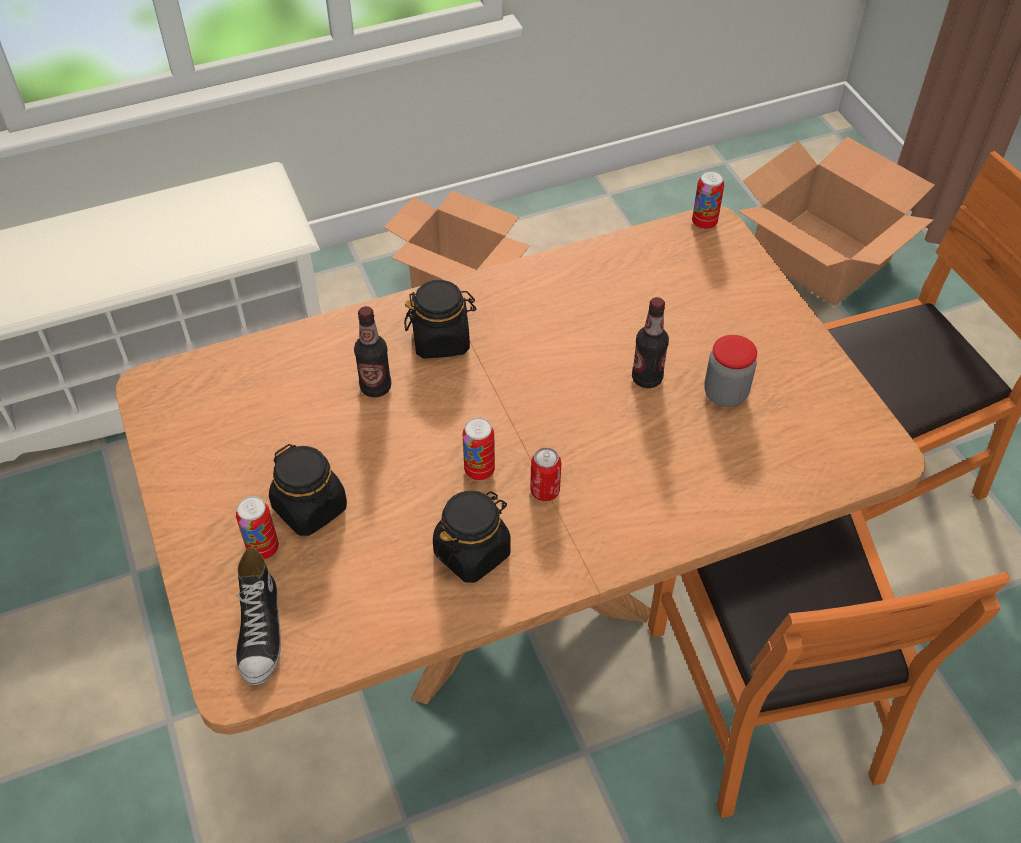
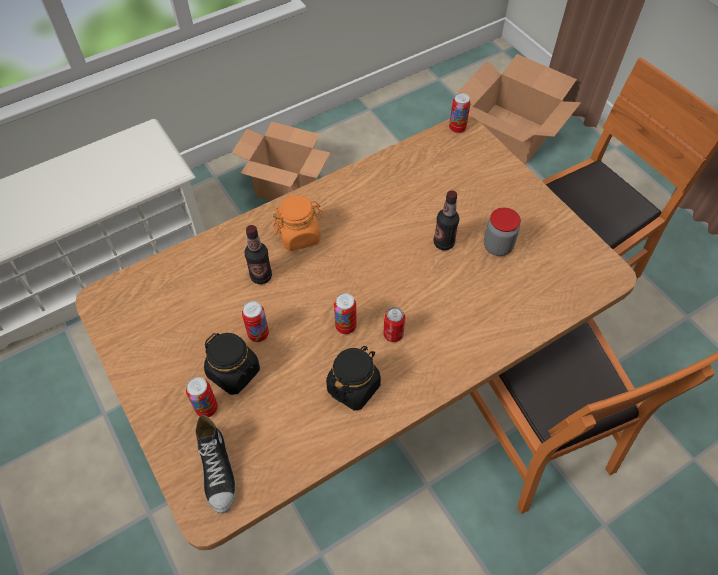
camera: 10 degrees left, 5 degrees up
black jar [404,280,477,359] -> orange jar [273,195,323,251]
none -> can [242,301,269,342]

